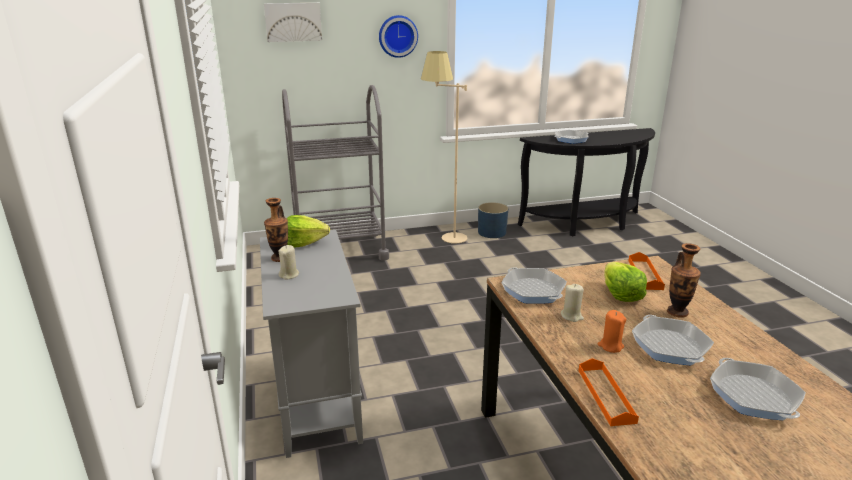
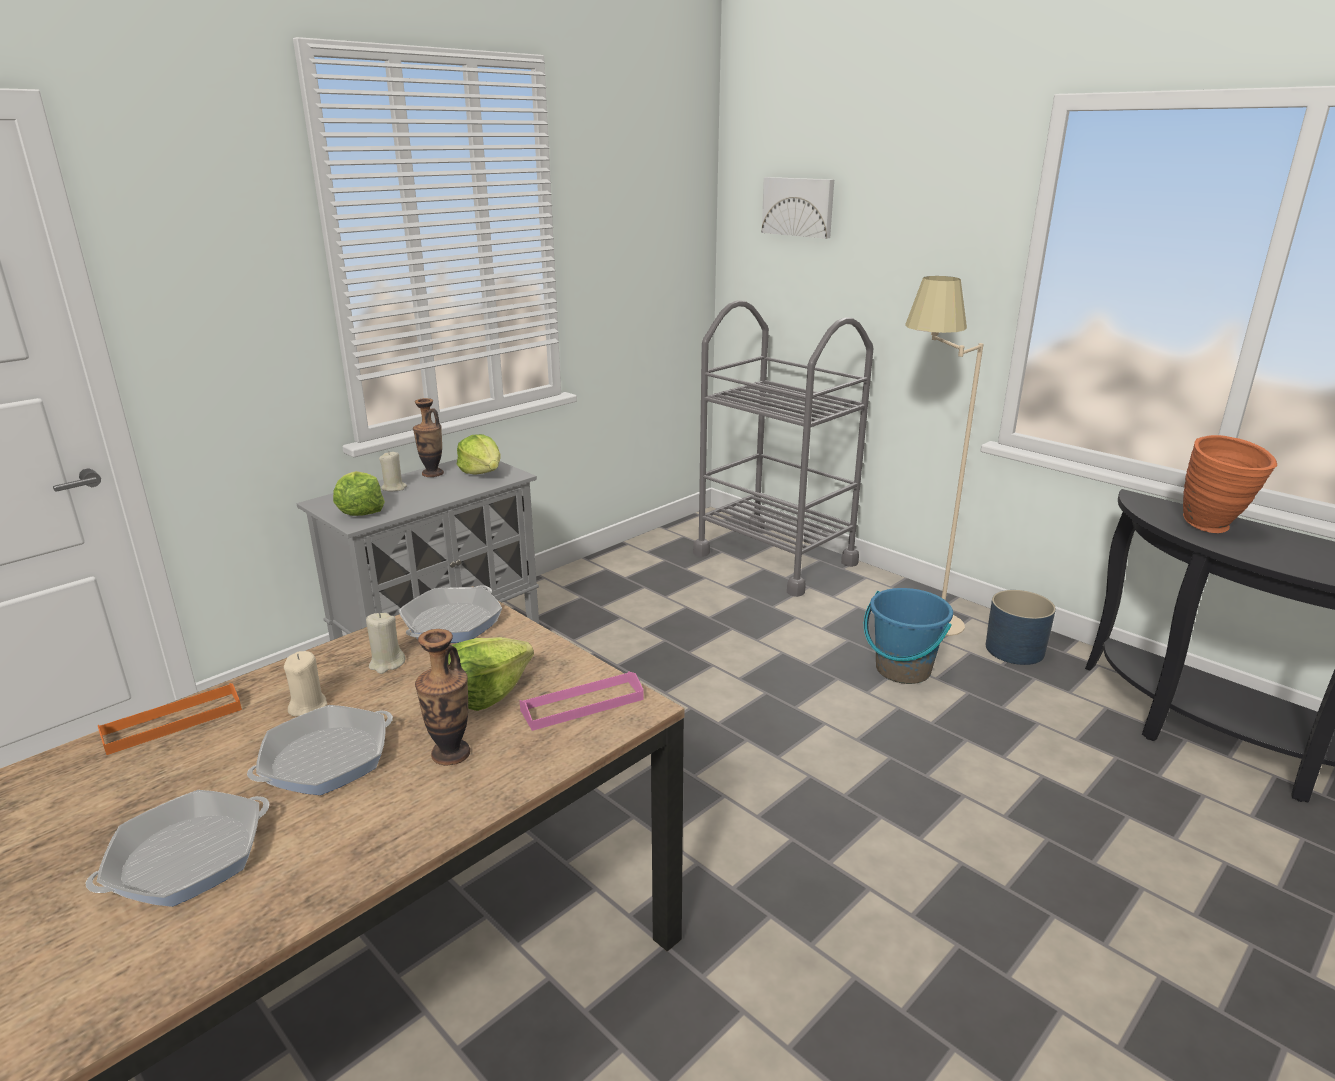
camera: 60 degrees right, 0 degrees up
wall clock [379,15,418,58] -> none
frying pan [554,130,589,144] -> orange vase [1183,435,1277,533]
orange candle [597,310,626,353] -> beige candle [284,651,327,716]
orange tray [628,252,665,290] -> pink tray [520,671,644,731]
none -> lettuce [333,471,385,516]
none -> blue bucket [864,588,953,684]

